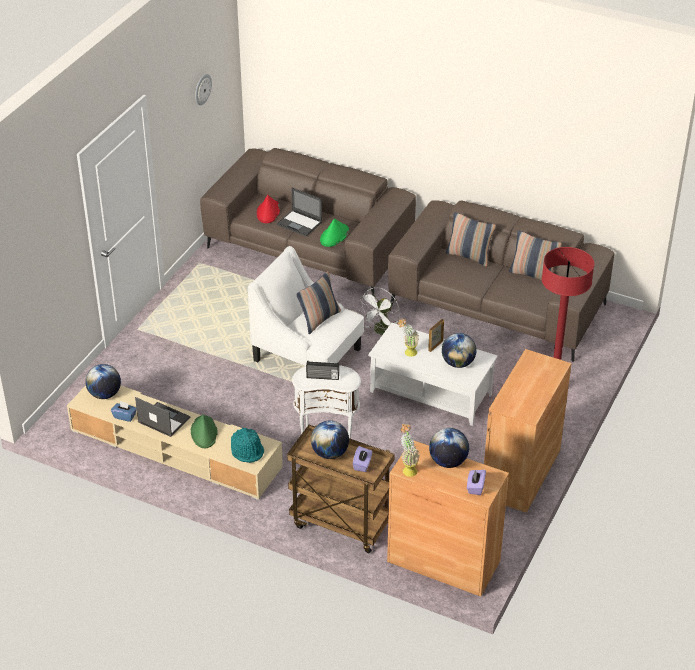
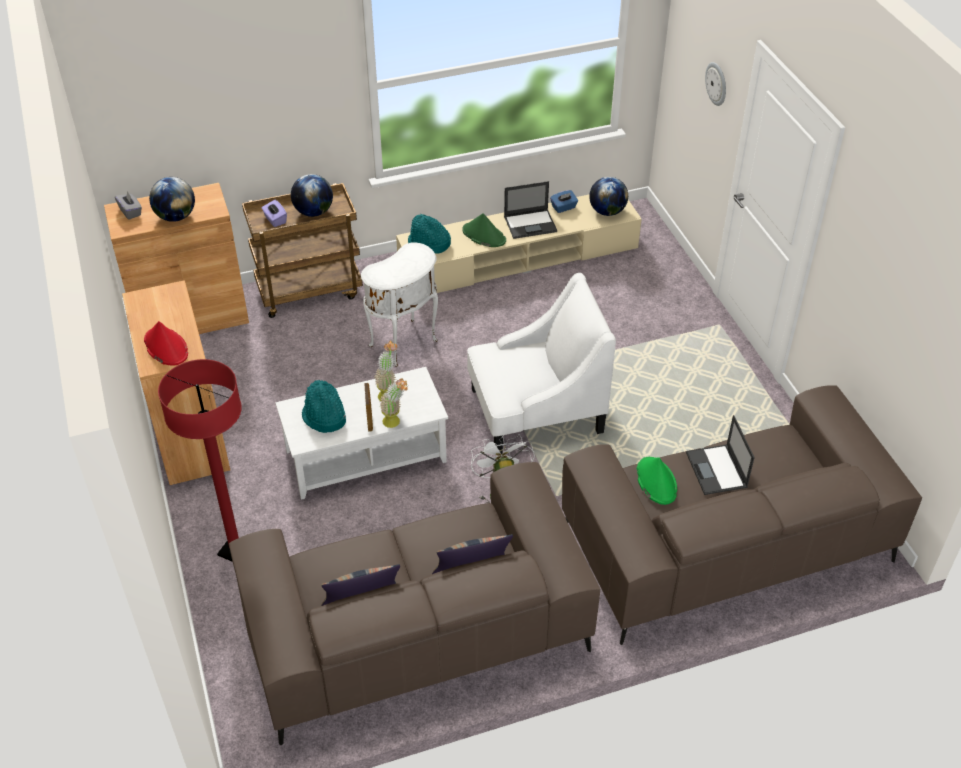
camera: 135 degrees right, 5 degrees up
wall clock [195,74,212,105] -> wall clock moved to [705,62,726,106]
red hat [257,195,280,223] -> red hat moved to [144,321,188,365]
laptop [277,188,322,236] -> laptop turned 90 degrees counterclockwise [686,415,755,495]
pillow [296,271,341,334] -> none
radio [306,360,339,380] -> none
potted plant [400,424,420,477] -> potted plant moved to [380,379,408,428]
globe [442,333,476,368] -> turquoise hat [302,380,346,433]
purple tissue box [467,470,486,495] -> grey tissue box [115,191,142,220]

